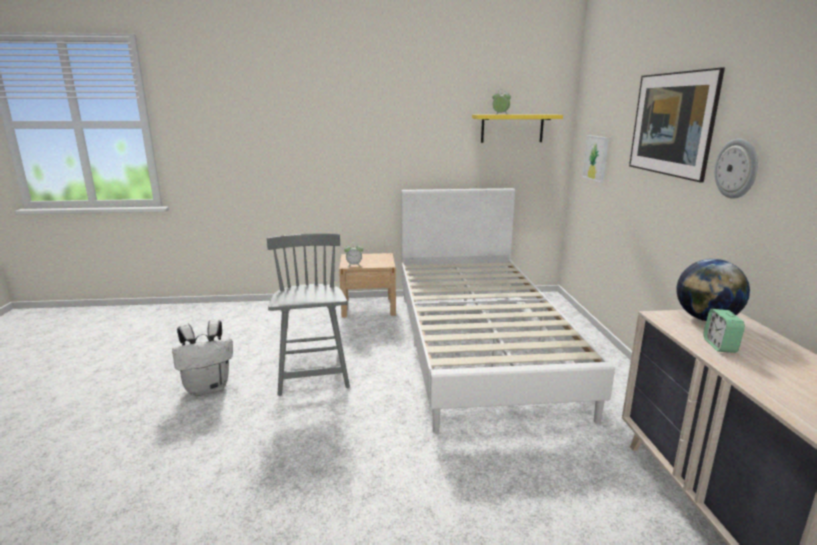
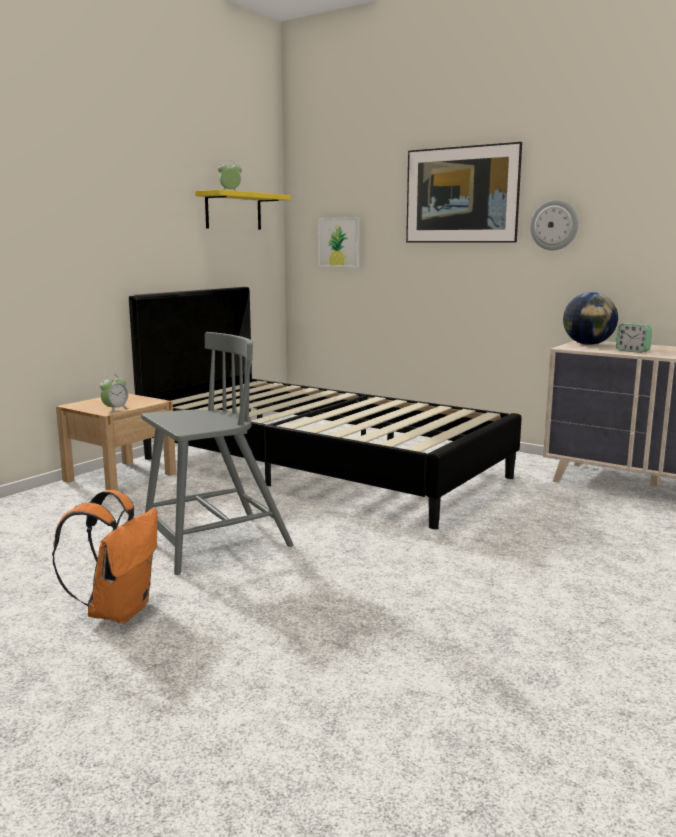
camera: 50 degrees left, 5 degrees down
white backpack [172,320,233,396] -> orange backpack [52,490,158,623]
grey chair [267,234,350,396] -> grey chair turned 120 degrees clockwise [141,332,294,575]
white bed [401,188,615,434] -> black bed [129,287,522,529]

